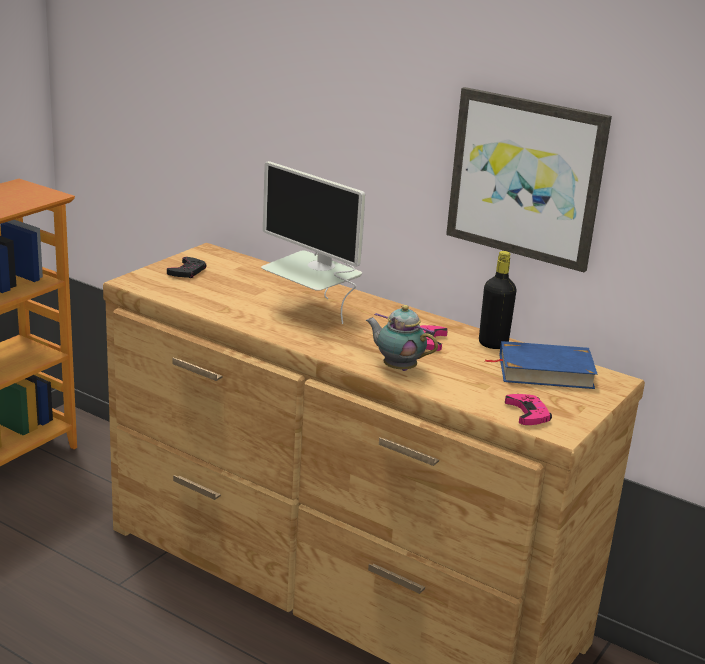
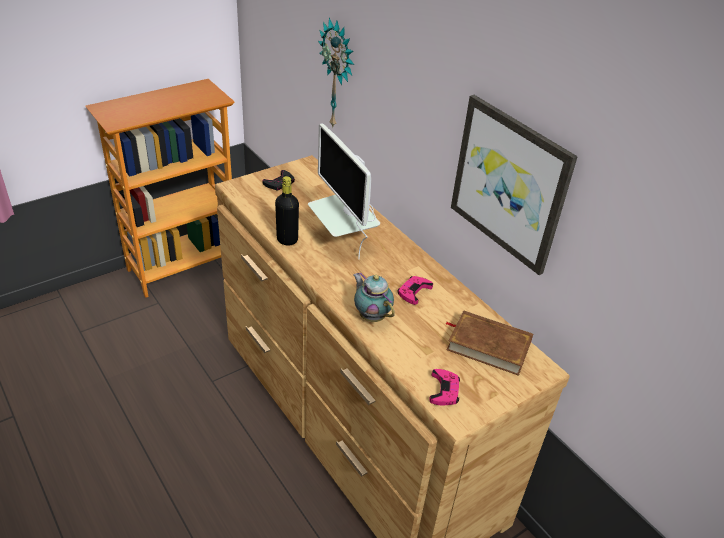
camera: 20 degrees right, 15 degrees up
black bottle [479,251,517,349] -> black bottle moved to [275,176,299,246]
blue book [484,341,598,389] -> brown book [445,310,533,376]
none -> wall clock [318,18,354,129]

